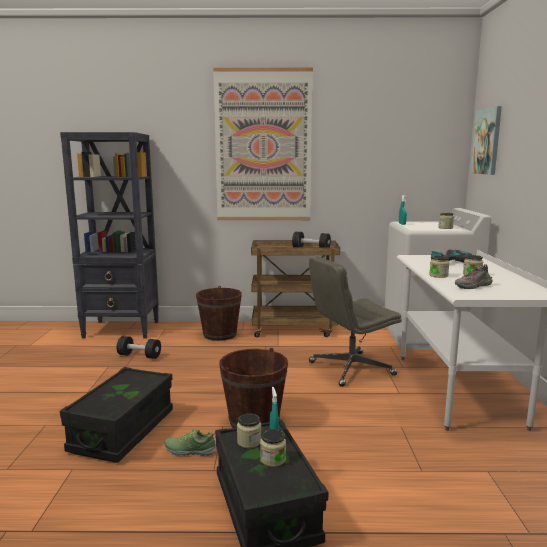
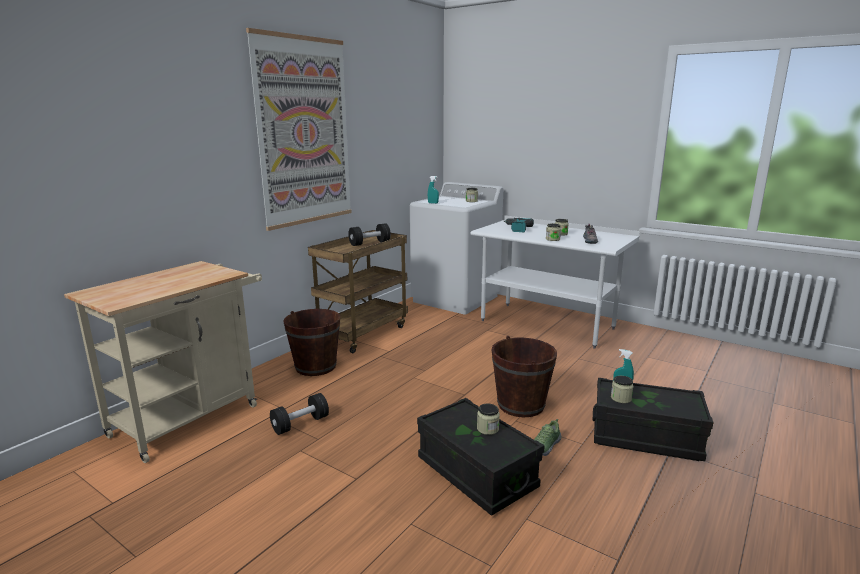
camera: 55 degrees left, 5 degrees up
black bookcase [60,132,159,339] -> beige cart [64,261,262,463]
jar [260,429,286,467] -> jar moved to [477,403,500,435]
grey office chair [309,257,402,387] -> none
picture [470,106,502,175] -> none

